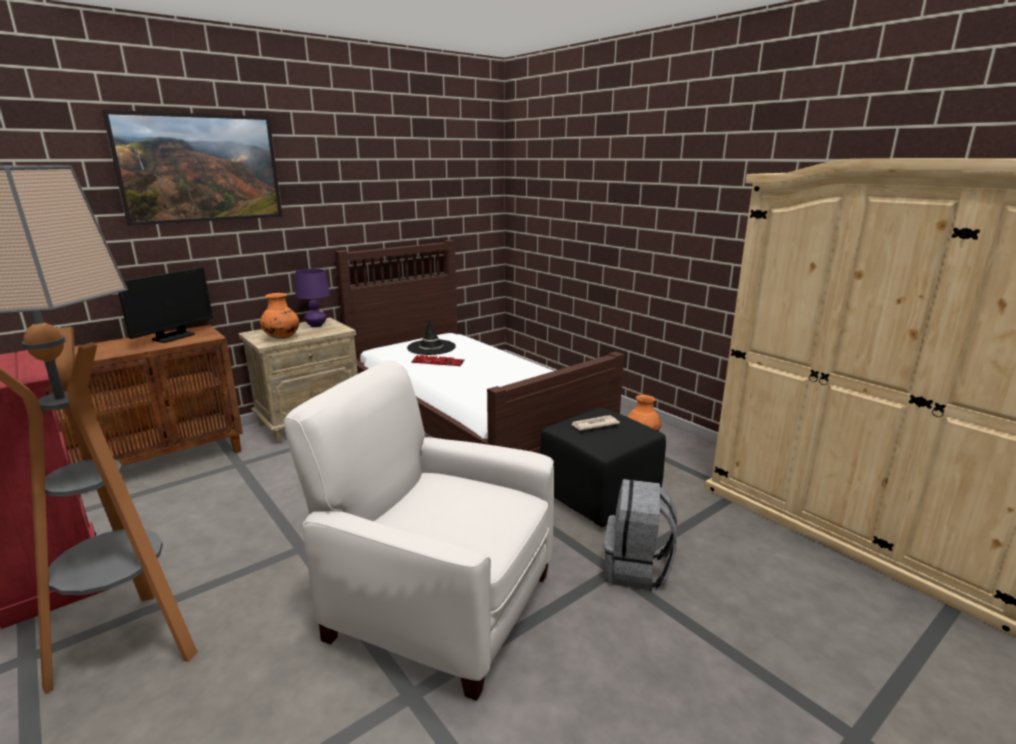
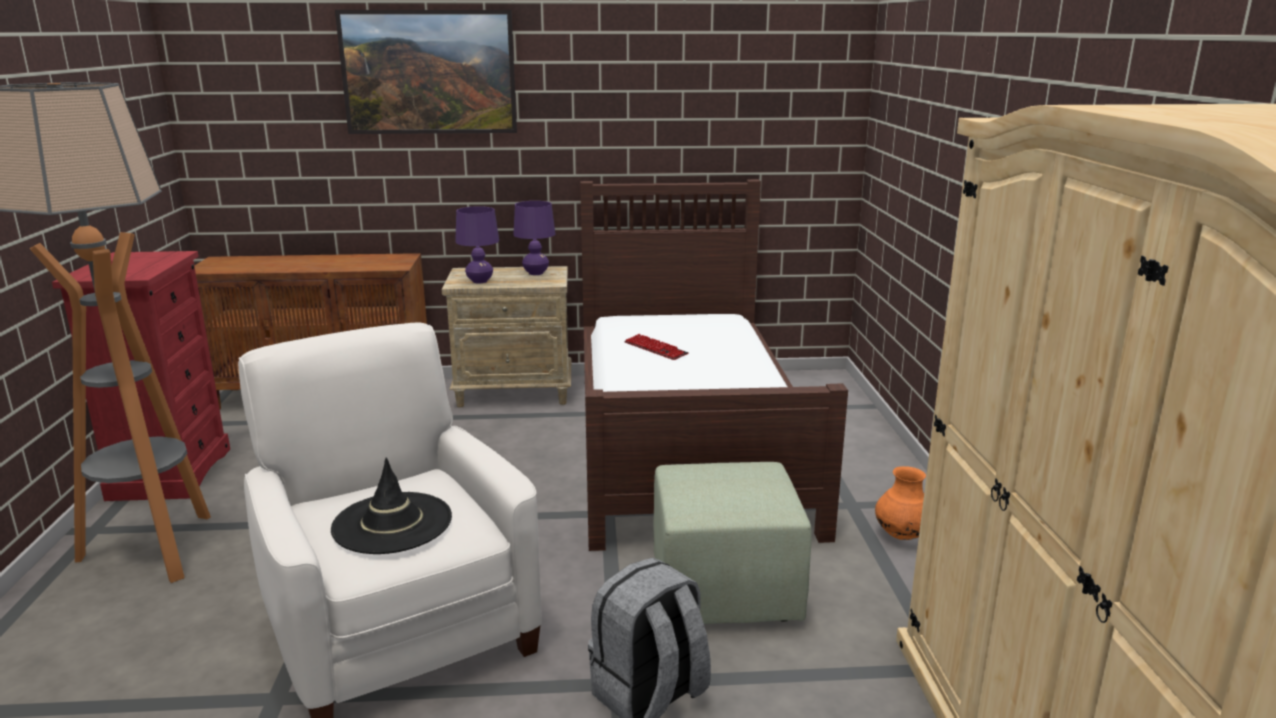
camera: 35 degrees right, 0 degrees up
monitor [118,267,213,343] -> none
orange vase [260,293,299,339] -> purple table lamp [455,206,499,284]
black hat [407,319,456,355] -> black hat moved to [331,458,452,554]
black ottoman [540,408,666,527] -> green ottoman [653,462,812,624]
newspaper [571,415,620,430] -> none

